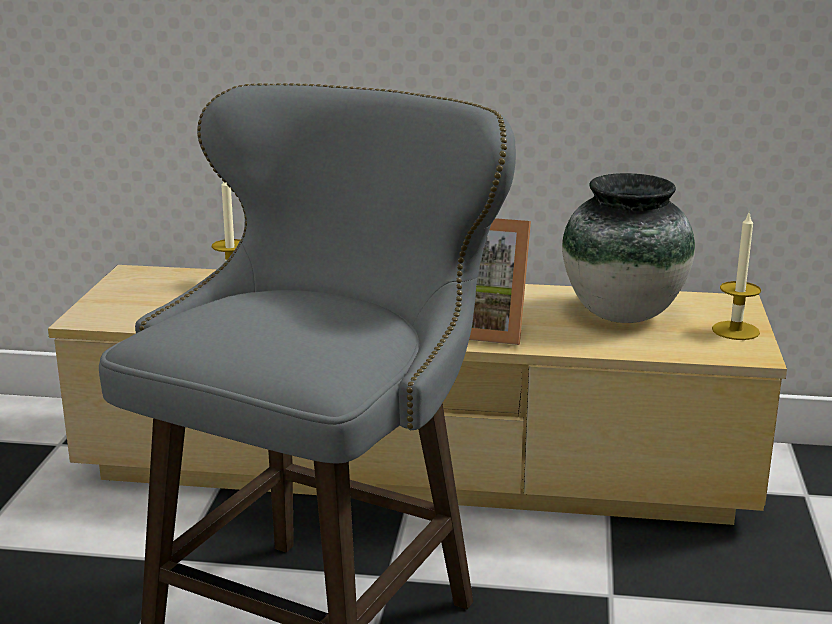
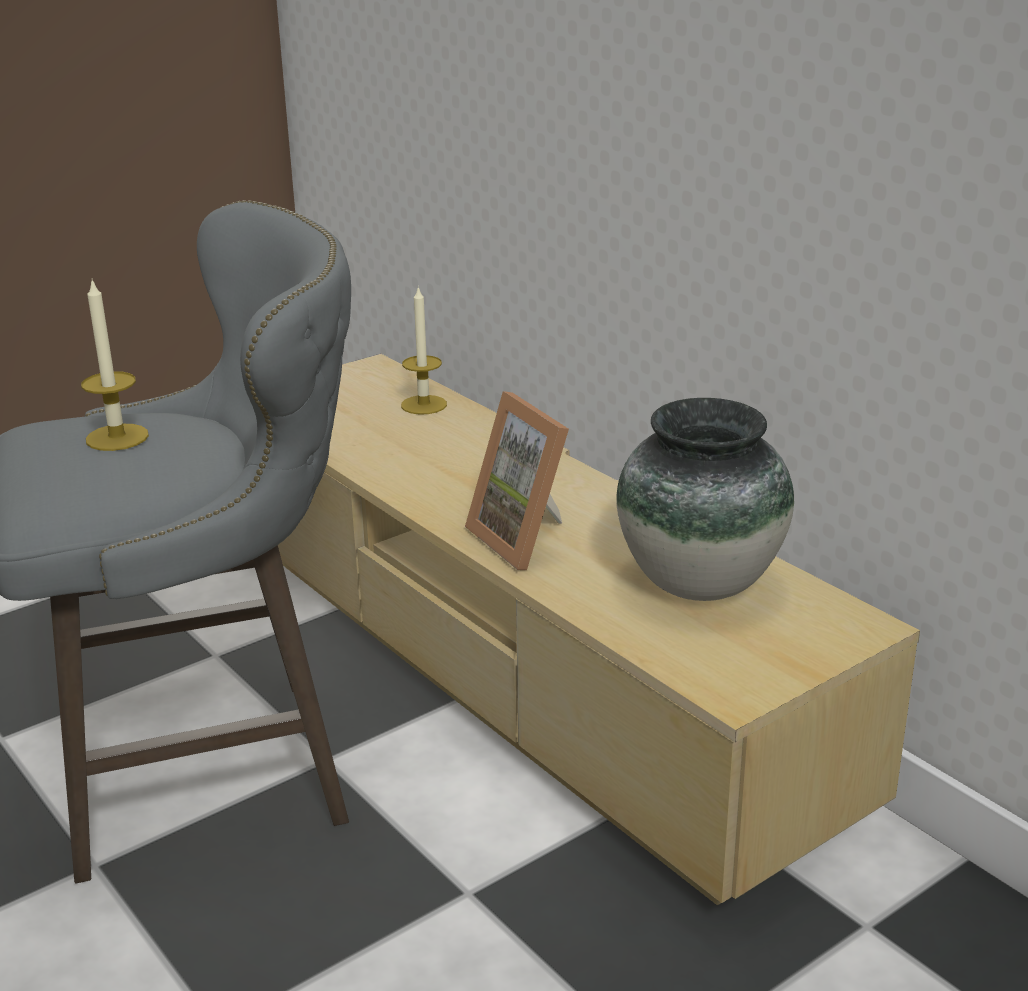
camera: 45 degrees right, 5 degrees up
candle [712,211,761,340] -> candle moved to [81,279,149,451]

